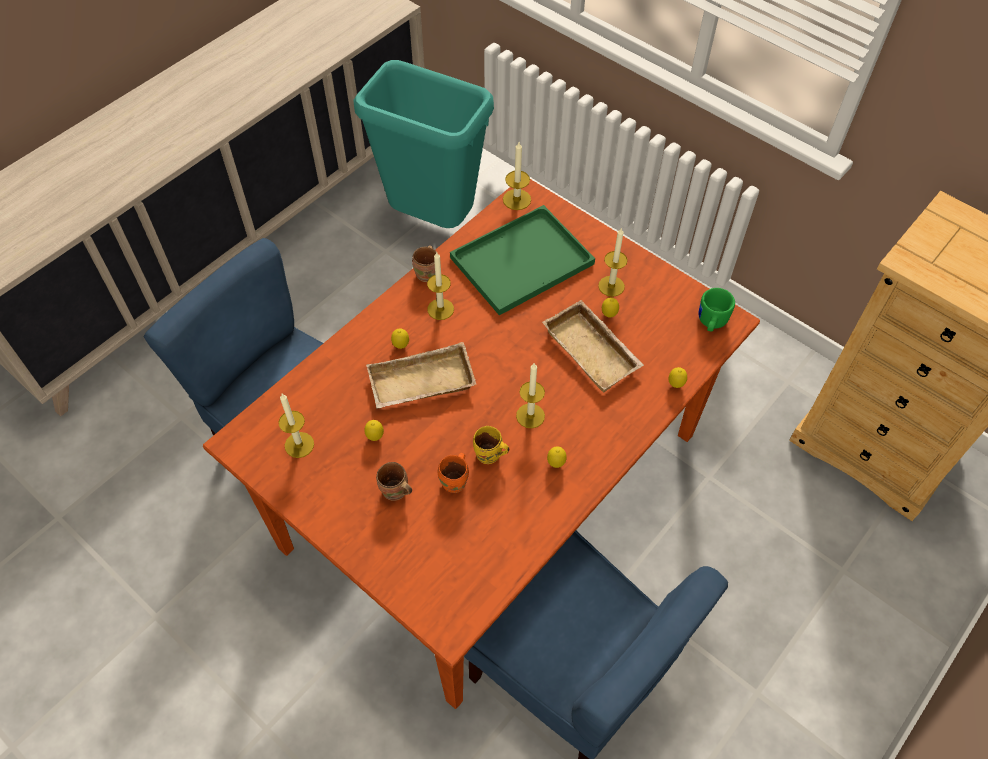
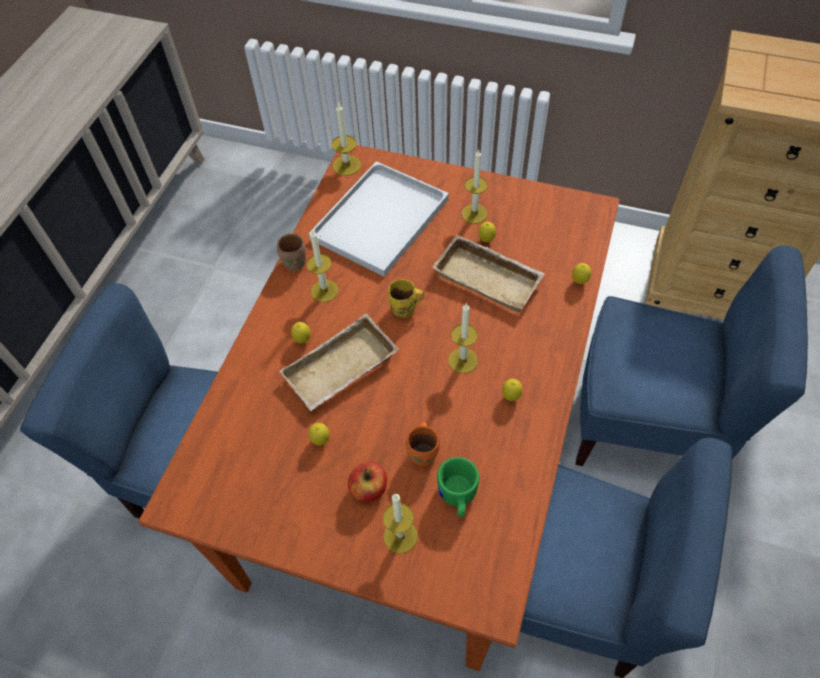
camera: 20 degrees left, 0 degrees up
candle [279,394,314,458] -> candle moved to [383,494,418,554]
turquoise trash can [354,60,494,228] -> none
brown mug [376,462,412,501] -> apple [348,462,387,502]
green tray [450,205,595,315] -> white tray [308,161,449,277]
yellow mug [473,426,509,464] -> yellow mug moved to [388,279,424,318]
green mug [698,288,735,331] -> green mug moved to [437,457,479,517]
none -> blue chair [575,245,808,466]

